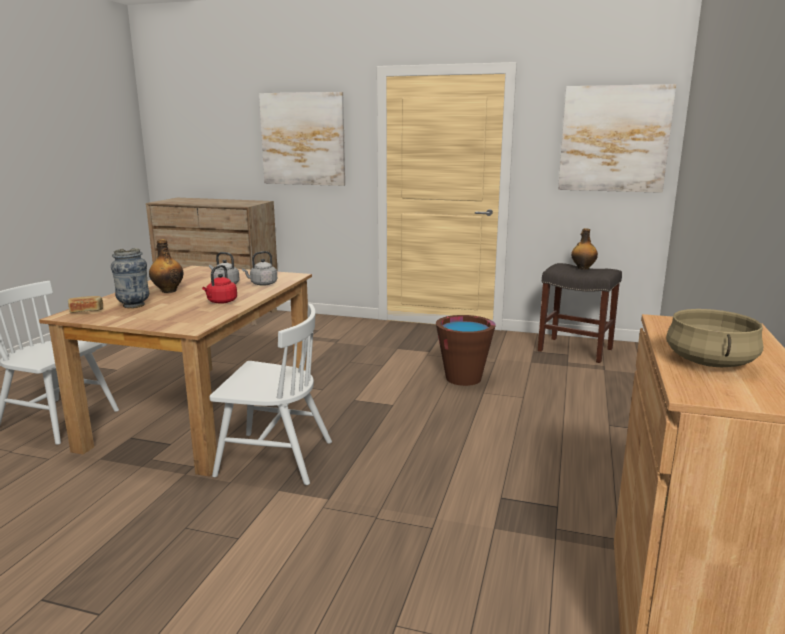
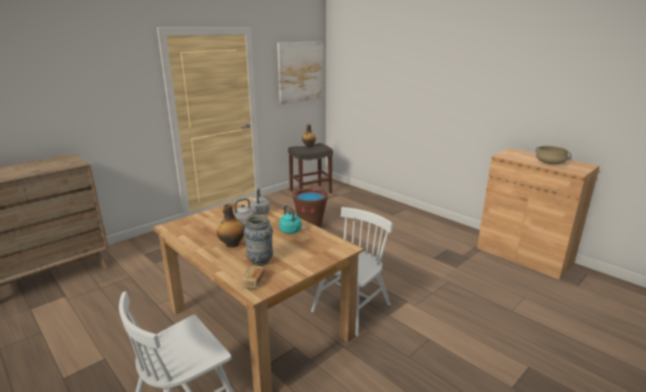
camera: 60 degrees left, 5 degrees up
red kettle [202,265,237,304] -> turquoise kettle [279,205,301,234]
picture [259,92,345,186] -> none

